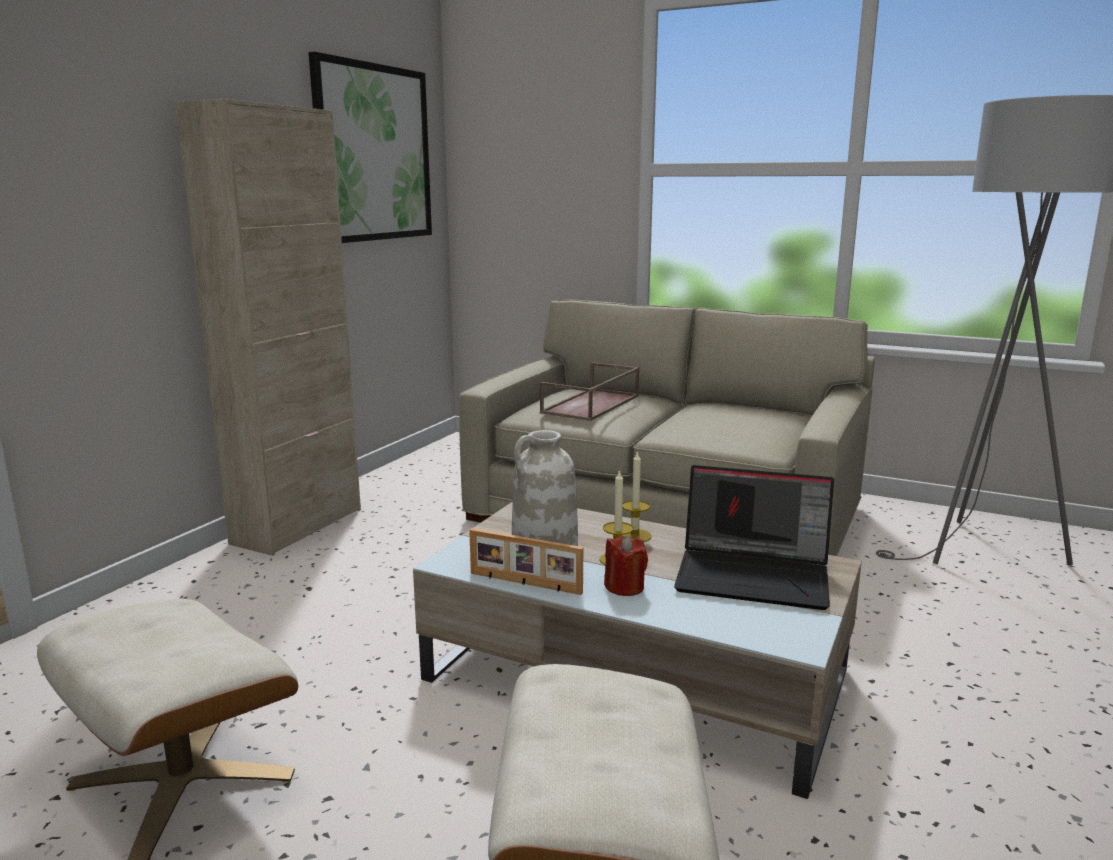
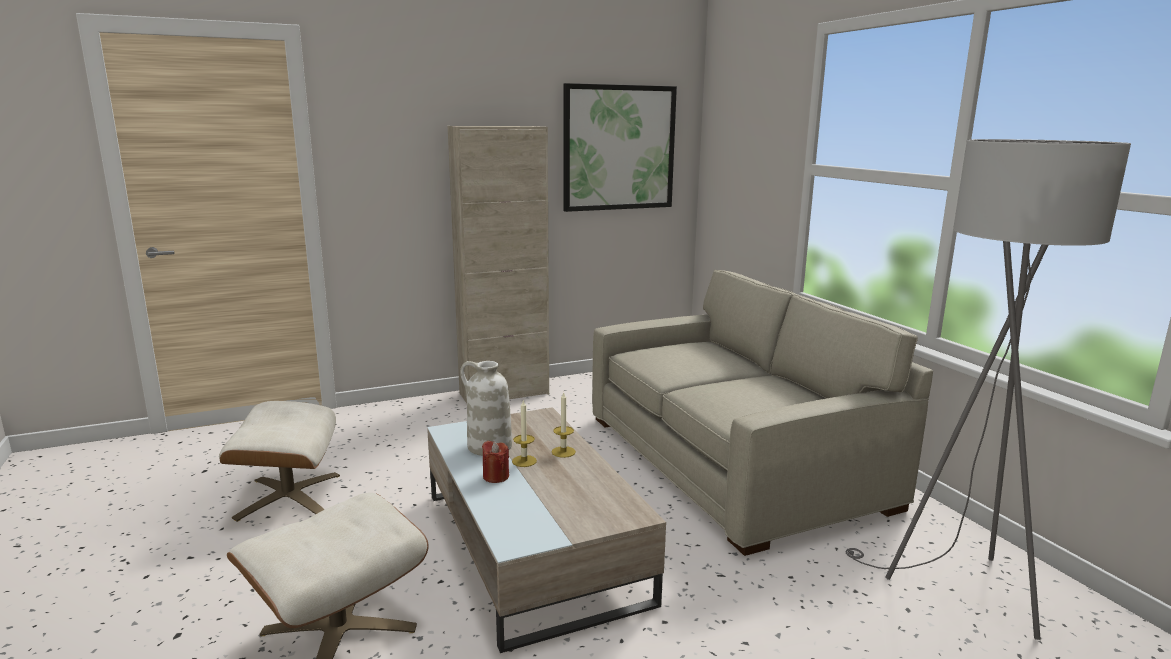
camera: 40 degrees right, 0 degrees up
picture frame [469,528,583,595] -> none
brown tray [540,362,639,421] -> none
laptop [674,465,834,610] -> none

